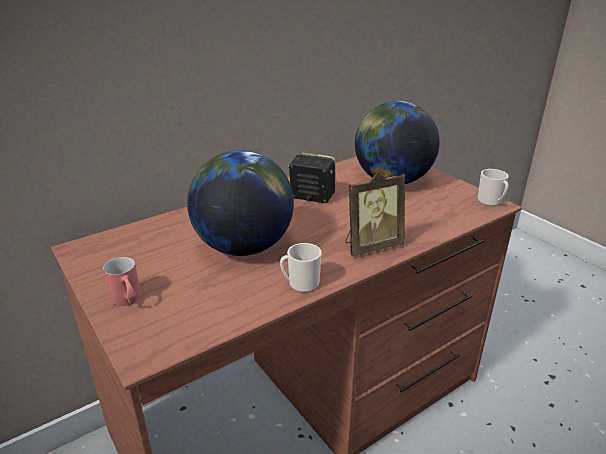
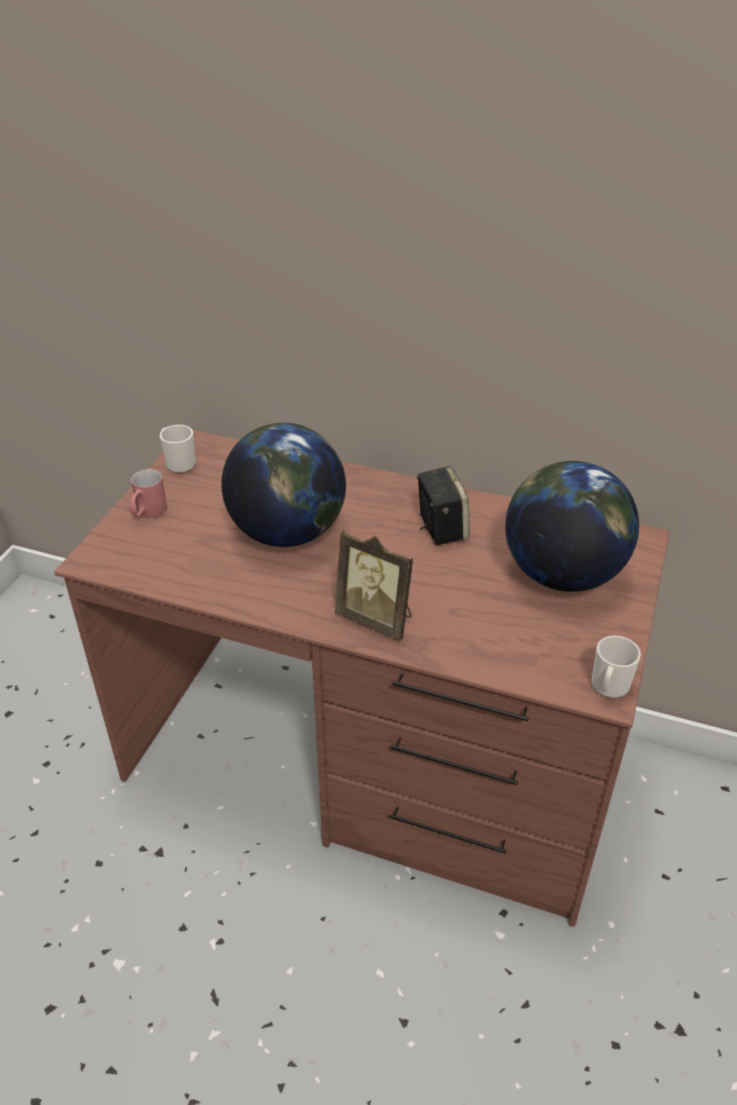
camera: 55 degrees right, 10 degrees up
mug [280,243,322,293] -> mug moved to [160,425,196,473]

